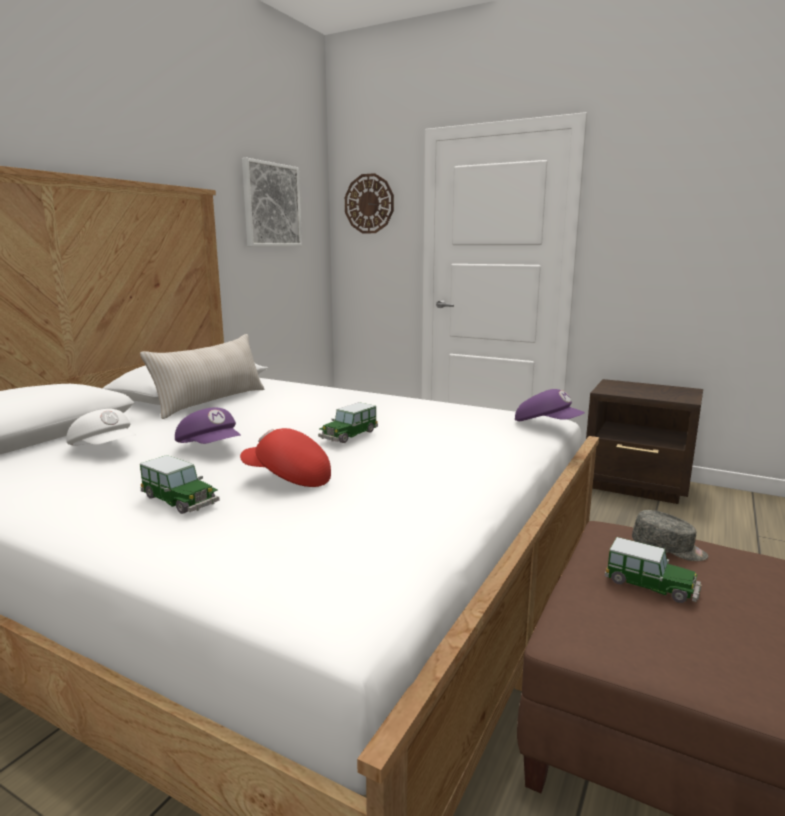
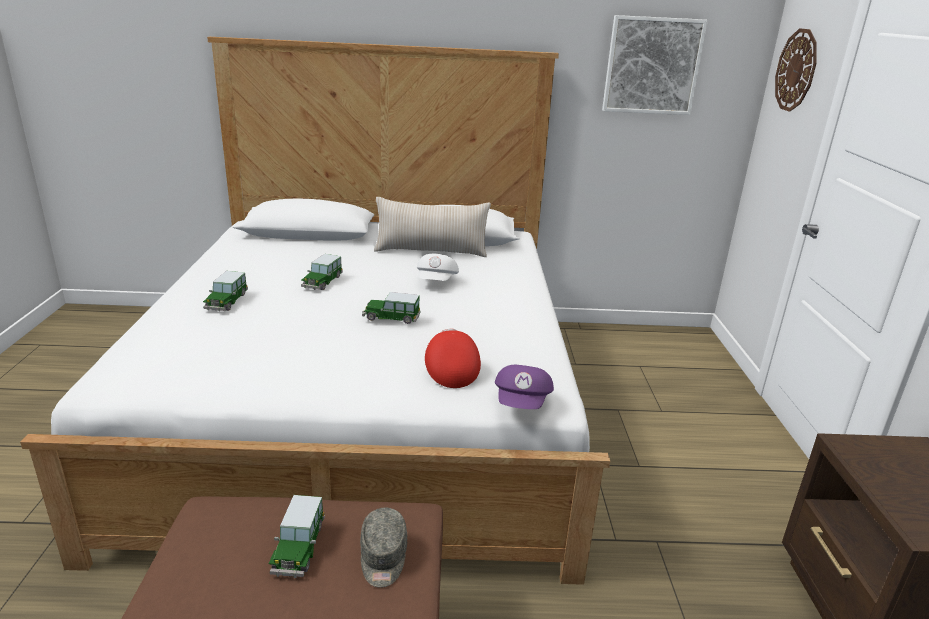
camera: 60 degrees right, 10 degrees up
white cap [66,409,135,446] -> white cap moved to [417,254,459,281]
purple cap [175,408,241,444] -> toy car [301,254,343,290]
red cap [240,428,331,487] -> red cap moved to [425,329,481,388]

